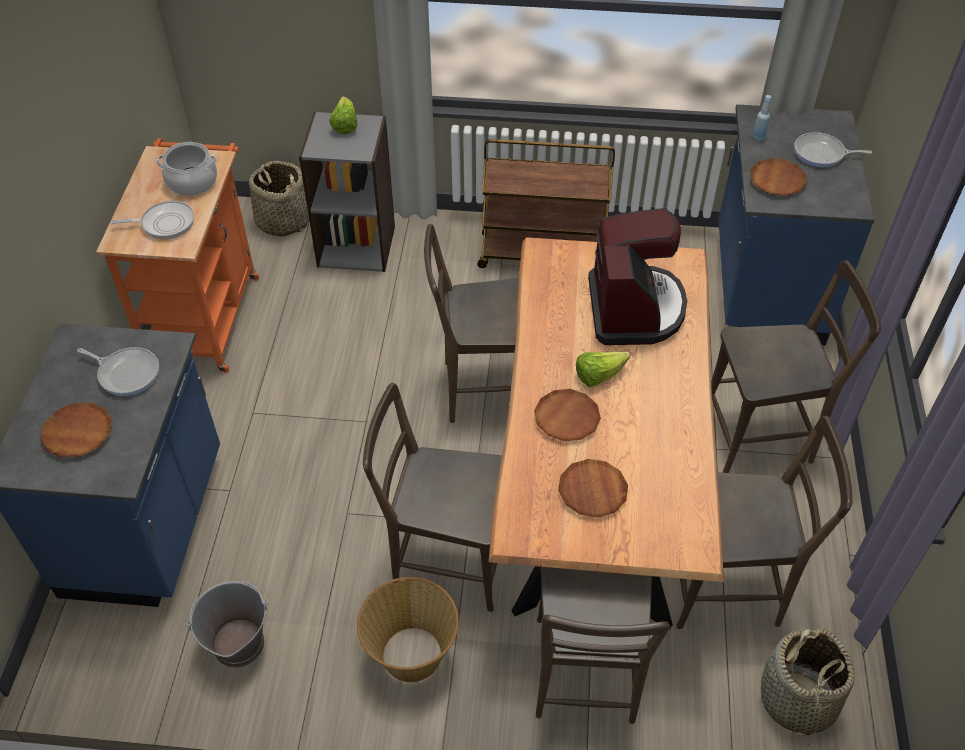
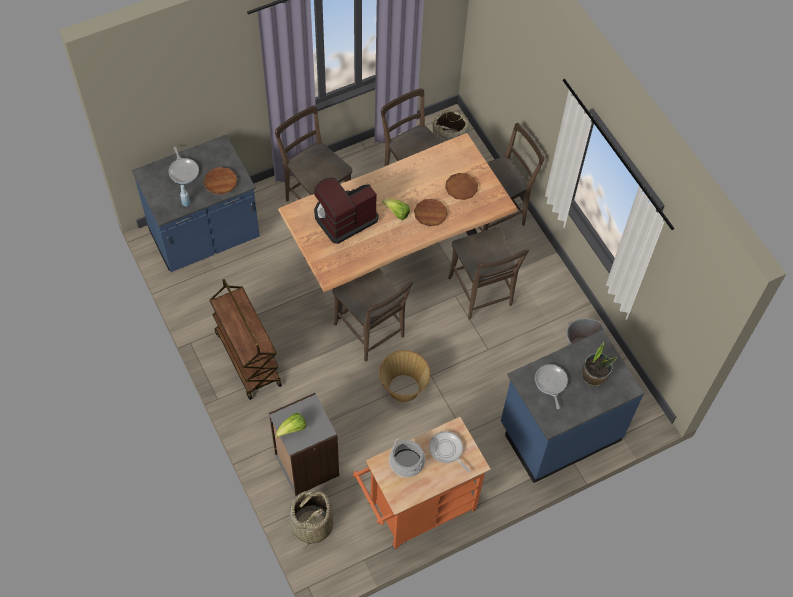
camera: 125 degrees left, 10 degrees up
brown plate [40,402,112,458] -> potted plant [582,341,617,386]
basket [357,577,459,683] -> basket moved to [379,350,431,402]

